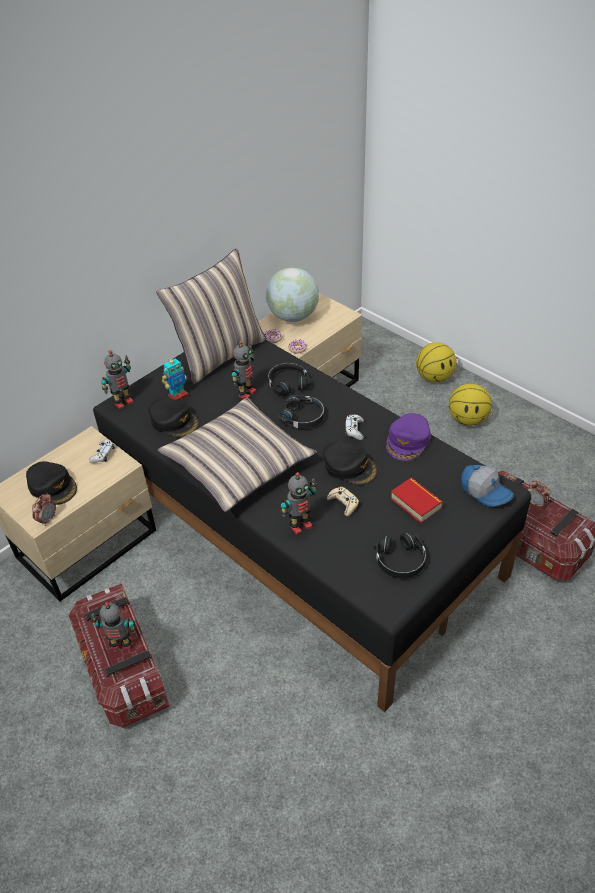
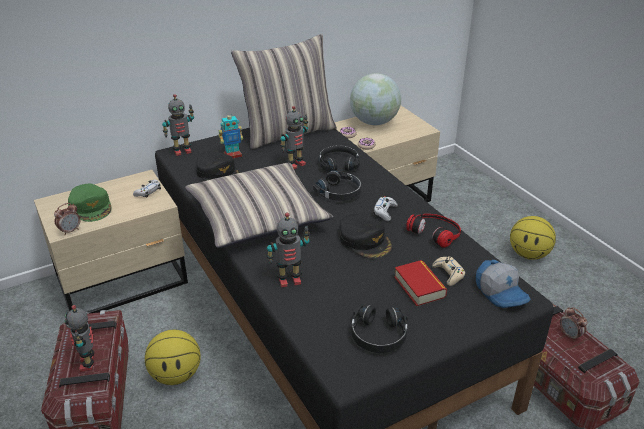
camera: 15 degrees right, 10 degrees down
black cap [26,461,77,505] -> green cap [68,184,111,222]
toy robot [91,602,136,649] -> toy robot turned 120 degrees counterclockwise [65,305,94,372]
beige game controller [327,487,359,516] -> beige game controller moved to [432,257,465,286]
purple cap [386,413,431,461] -> headphones [406,214,461,248]
basketball [416,342,457,382] -> basketball moved to [145,330,201,385]

